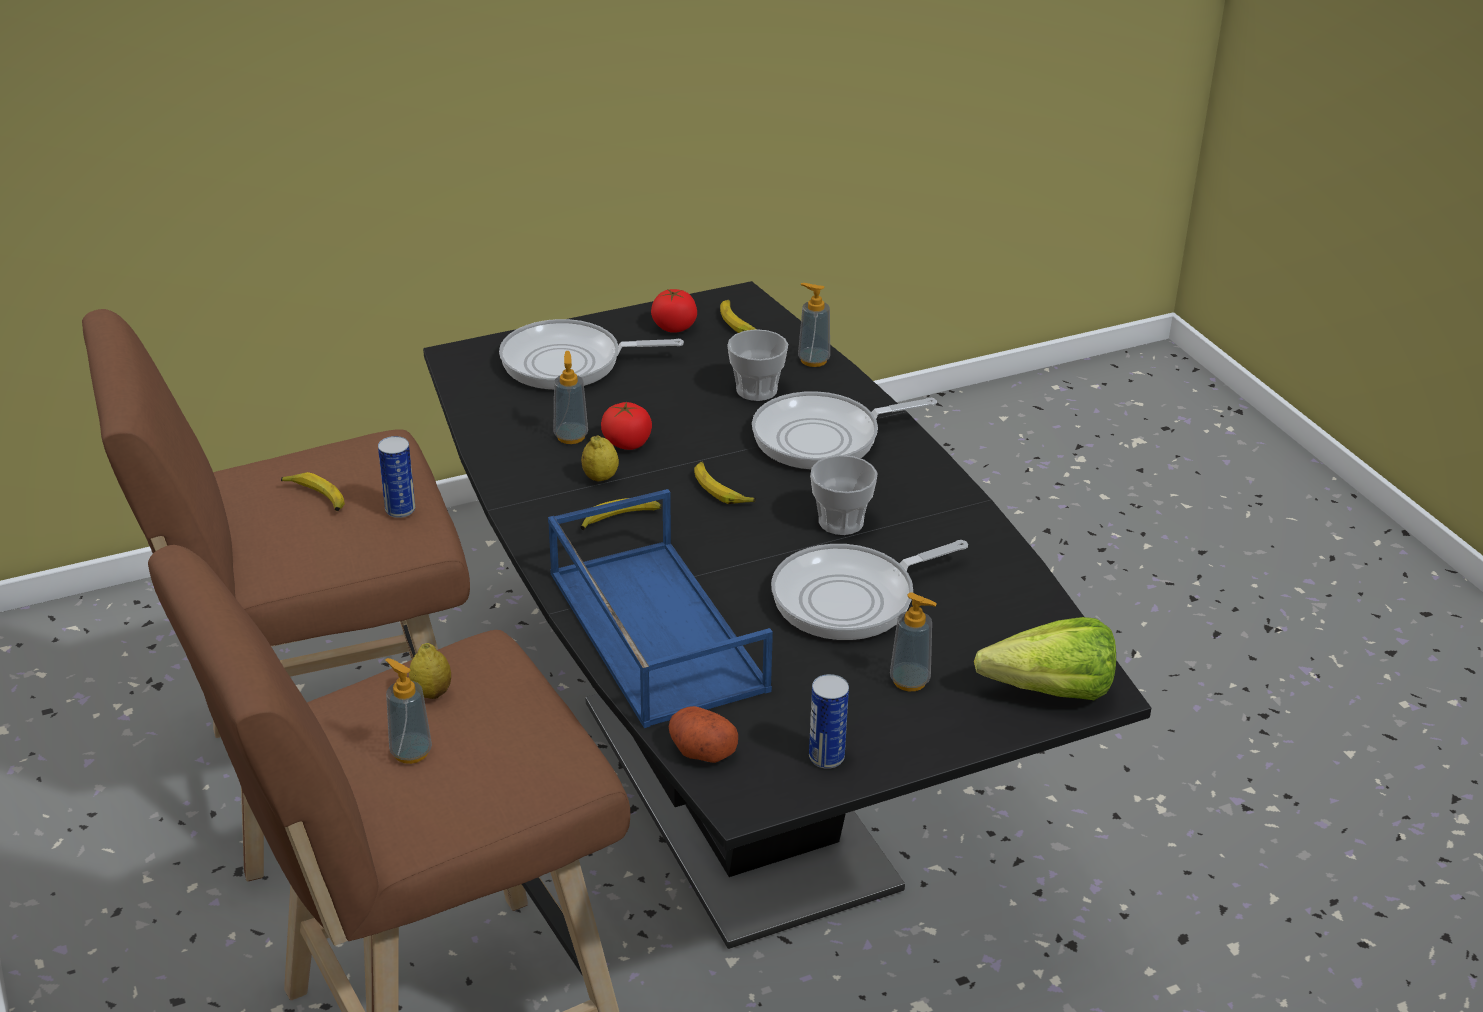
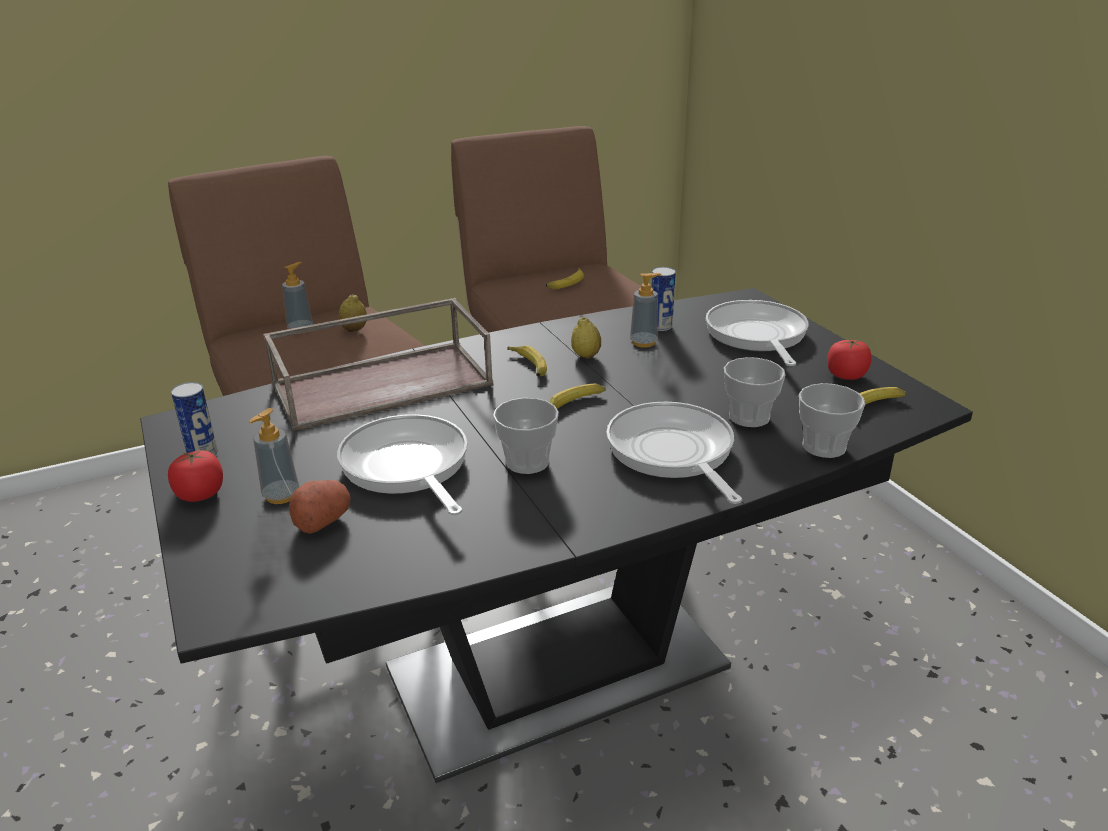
camera: 90 degrees right, 5 degrees down
can [378,436,415,518] -> can moved to [651,267,676,331]
blue tray [548,489,773,728] -> brown tray [263,298,493,431]
tomato [601,401,652,450] -> tomato moved to [168,450,223,502]
potato [669,706,738,763] -> potato moved to [289,480,351,534]
soap dispenser [798,283,830,367] -> cup [799,383,865,458]
lettuce [974,617,1116,700] -> none

